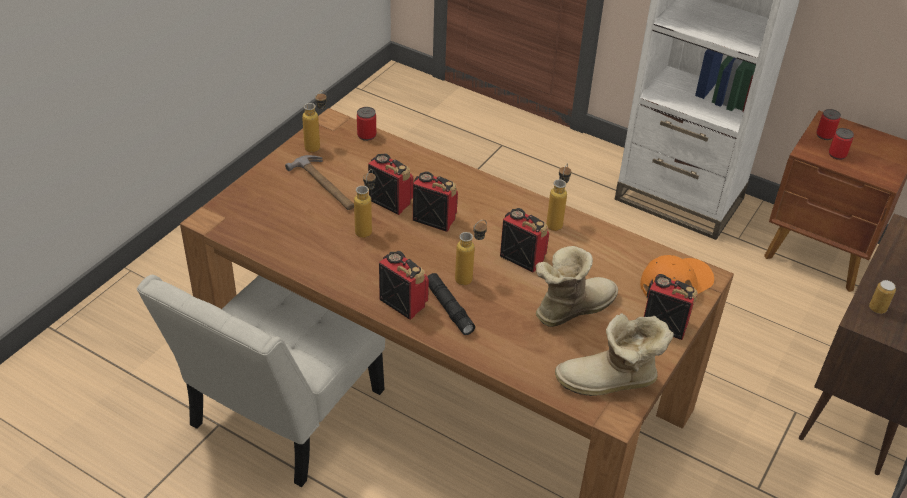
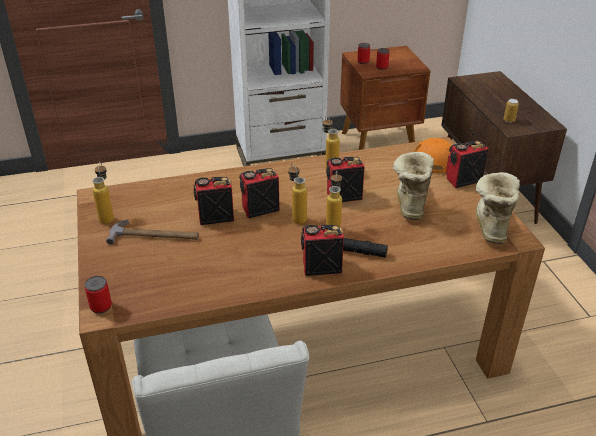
camera: 45 degrees left, 5 degrees down
bottle [354,169,376,238] -> bottle moved to [288,163,307,224]
can [357,107,376,141] -> can moved to [85,276,112,314]
boot [555,313,674,396] -> boot turned 150 degrees clockwise [475,172,520,244]

